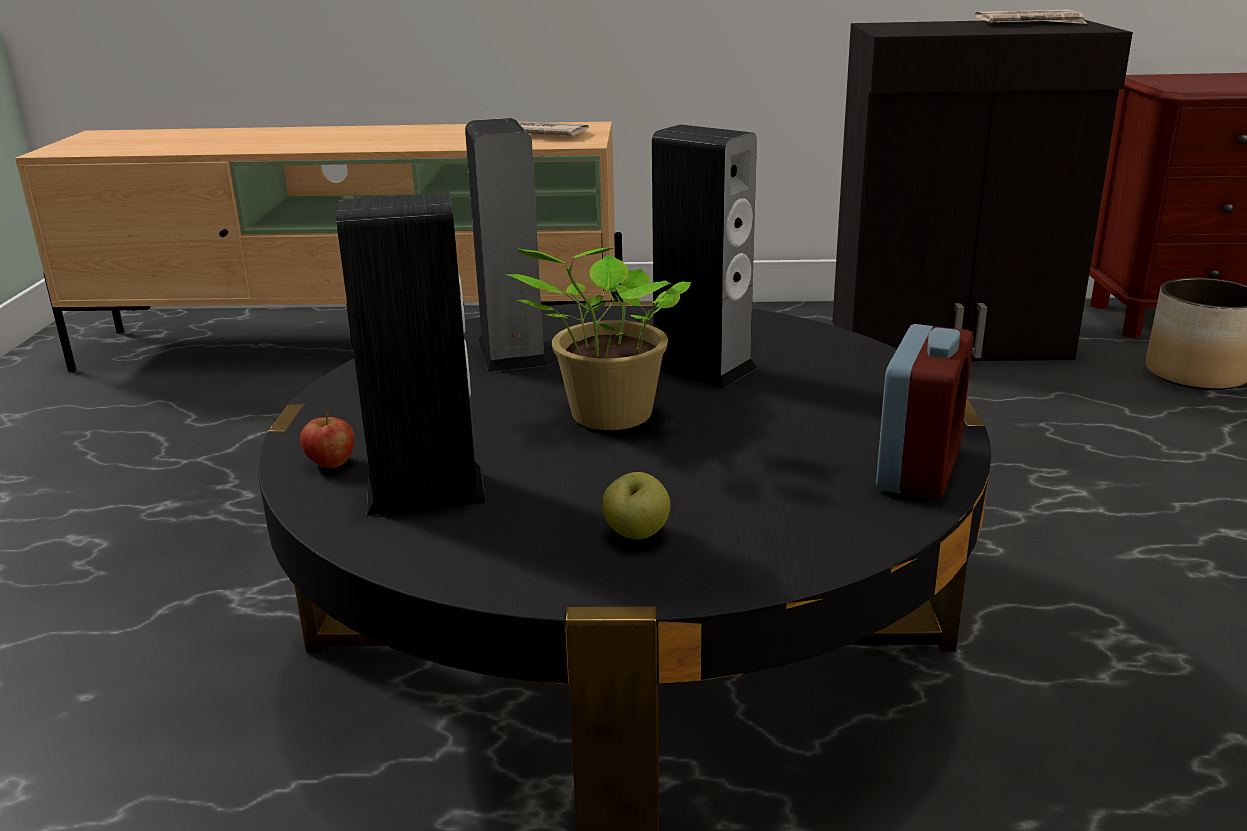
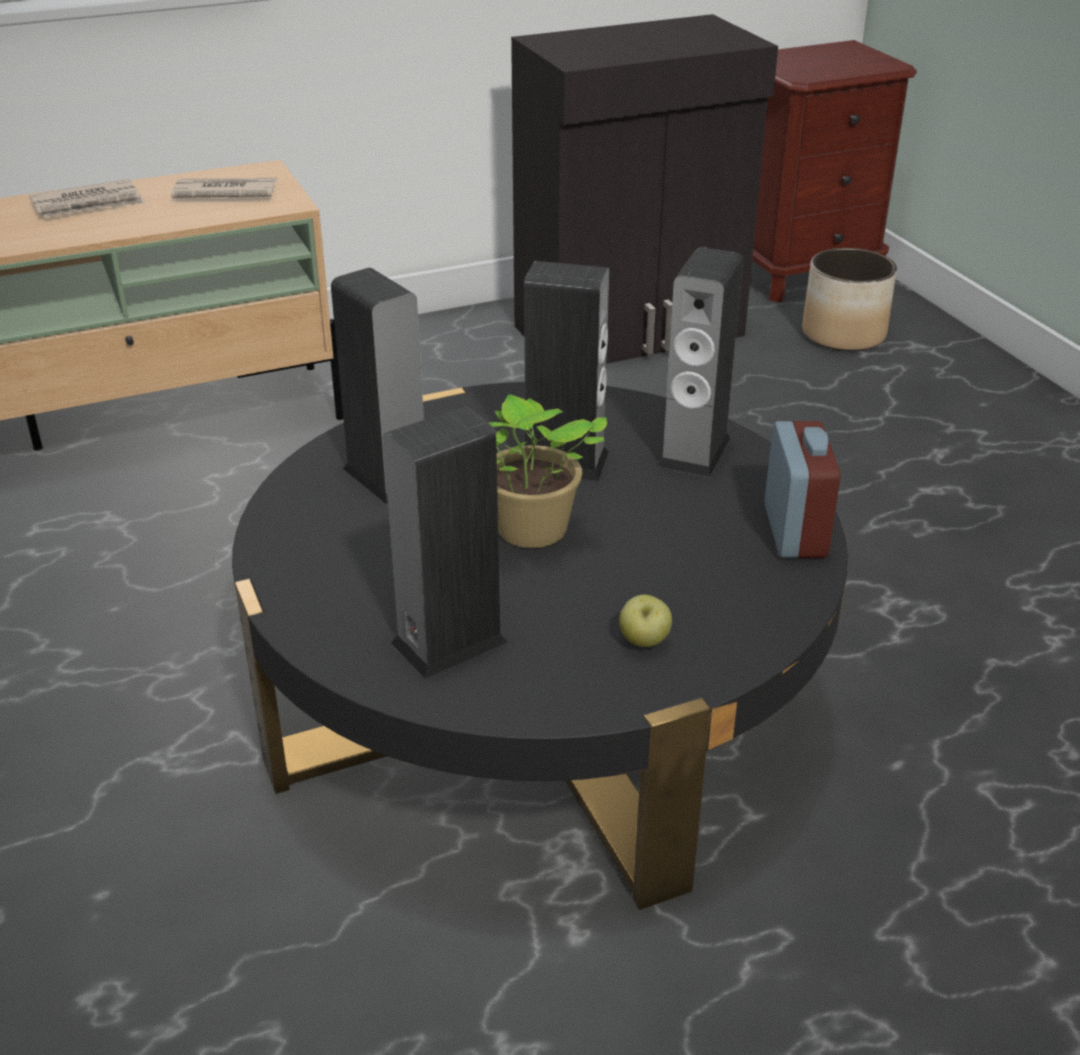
camera: 25 degrees left, 10 degrees up
apple [300,411,355,469] -> none
newspaper [975,9,1087,24] -> newspaper moved to [29,179,145,218]
none -> speaker [657,247,743,477]

